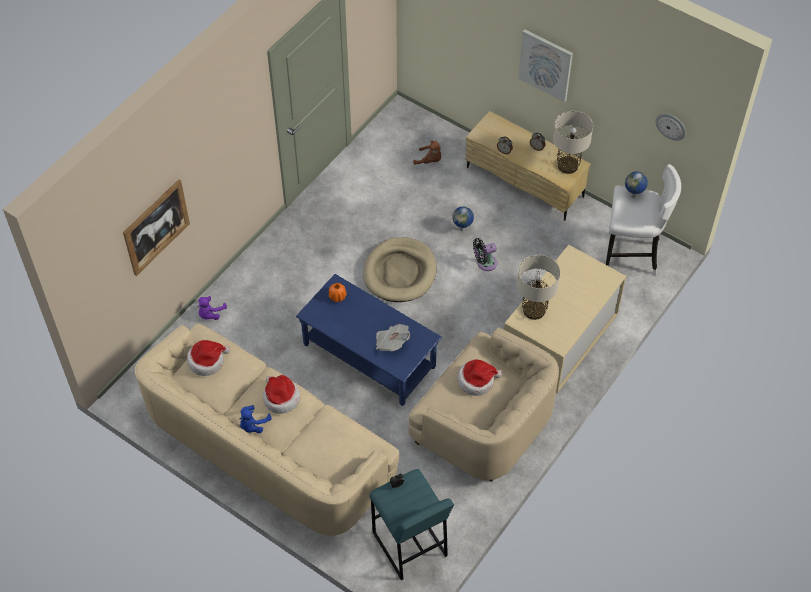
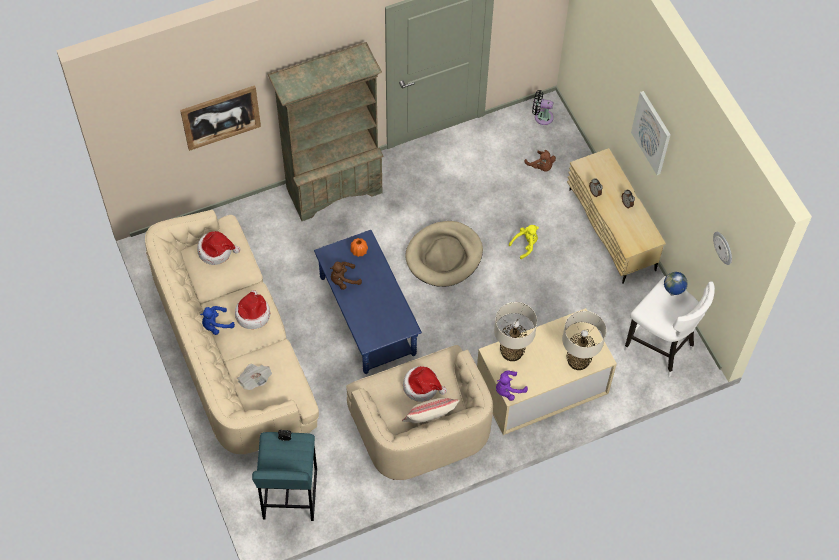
camera: 30 degrees right, 5 degrees up
purple plush toy [198,296,227,320] -> purple plush toy moved to [496,371,528,401]
newspaper [376,324,410,351] -> newspaper moved to [237,364,272,390]
globe [452,206,474,231] -> yellow plush toy [509,225,539,259]
black fan [473,238,497,271] -> black fan moved to [532,90,554,125]
table lamp [553,111,593,174] -> table lamp moved to [562,311,606,370]
none -> green bookcase [267,42,384,221]
none -> brown plush toy [330,262,362,290]
none -> beige pillow [402,398,460,423]

